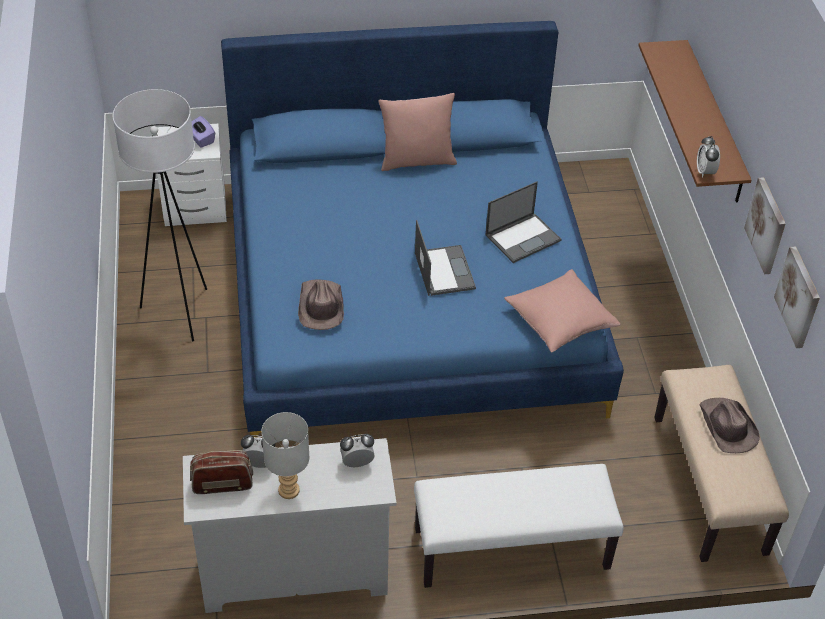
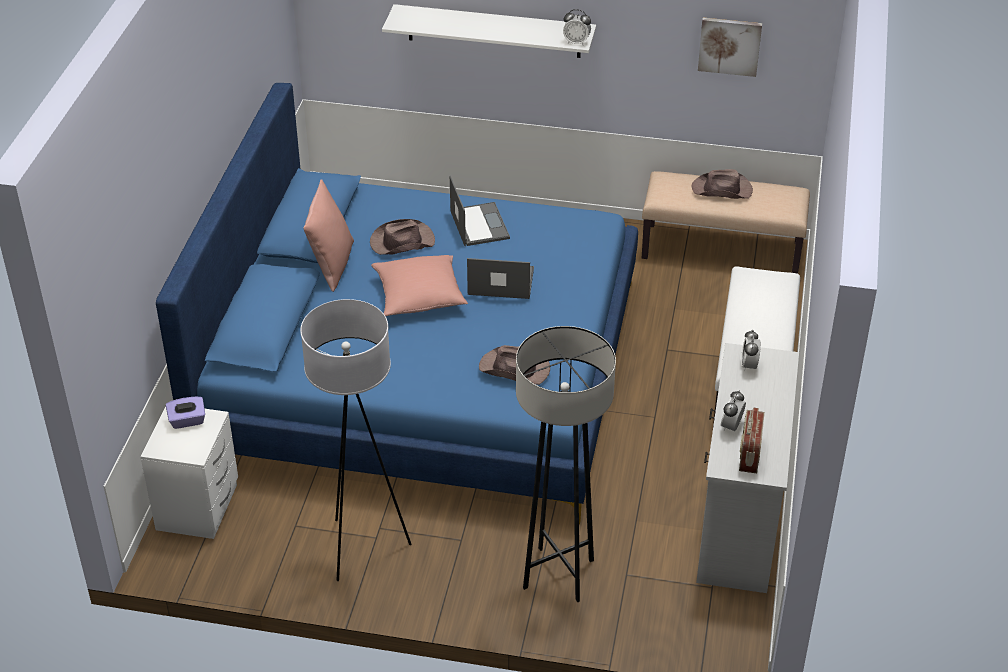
camera: 70 degrees left, 5 degrees down
grey table lamp [262,412,310,499] -> none
pink pillow [504,269,621,352] -> pink pillow moved to [371,255,468,316]
brown shelf [638,40,752,203] -> white shelf [382,4,596,58]
picture [744,177,786,274] -> none
none -> brown hat [370,219,435,255]
none -> grey floor lamp [516,326,616,602]

